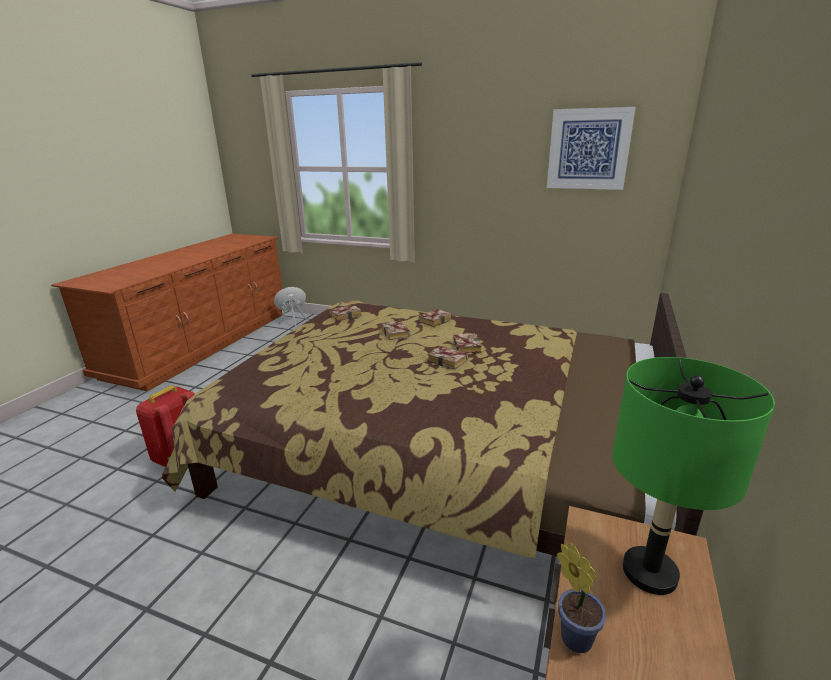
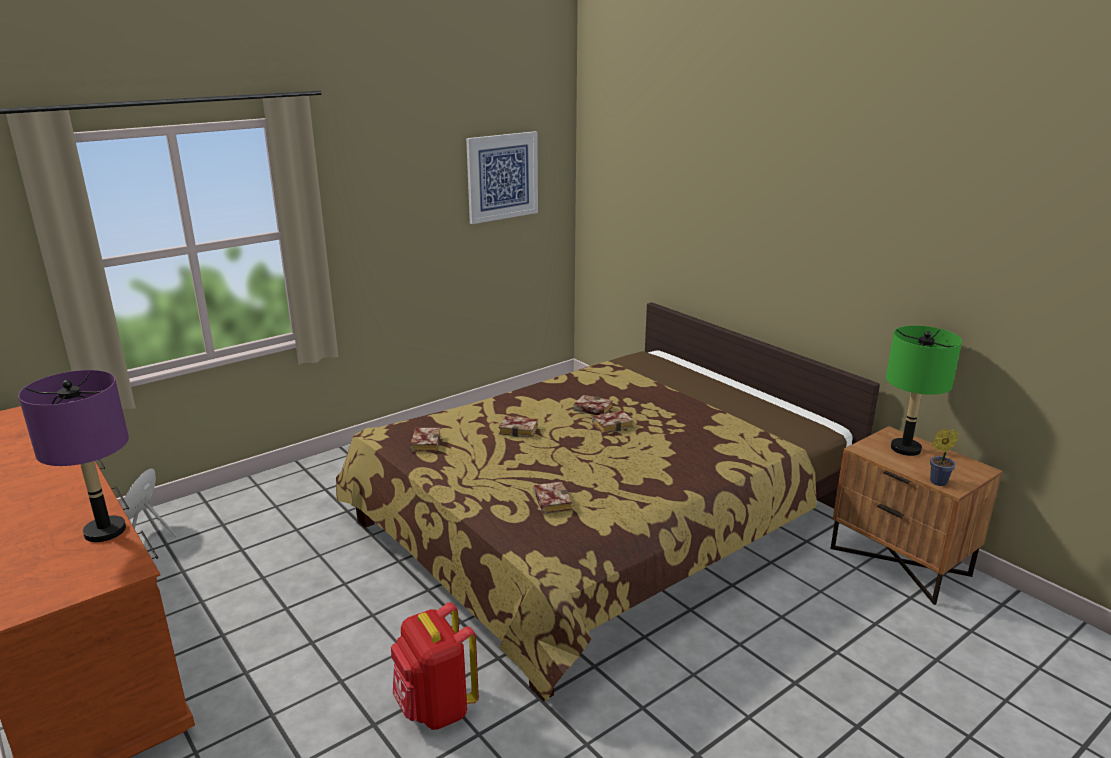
camera: 60 degrees left, 0 degrees up
book [419,309,452,327] -> book moved to [533,482,572,514]
none -> purple table lamp [18,370,129,542]

